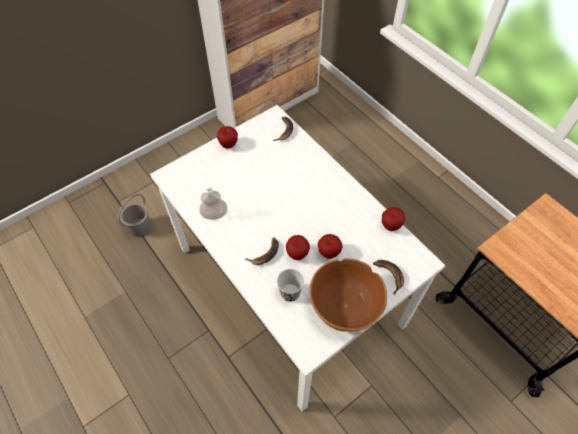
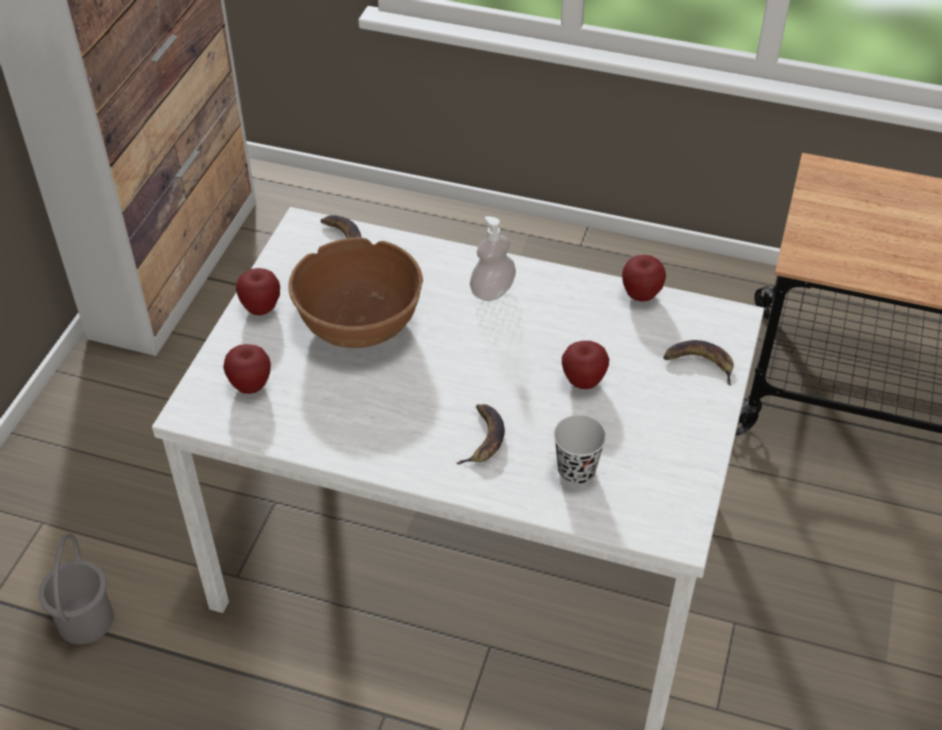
camera: 35 degrees left, 10 degrees down
soap dispenser [199,182,228,220] -> soap dispenser moved to [470,216,516,301]
apple [286,235,310,260] -> apple moved to [223,344,271,394]
brown bowl [309,258,387,332] -> brown bowl moved to [288,238,423,348]

